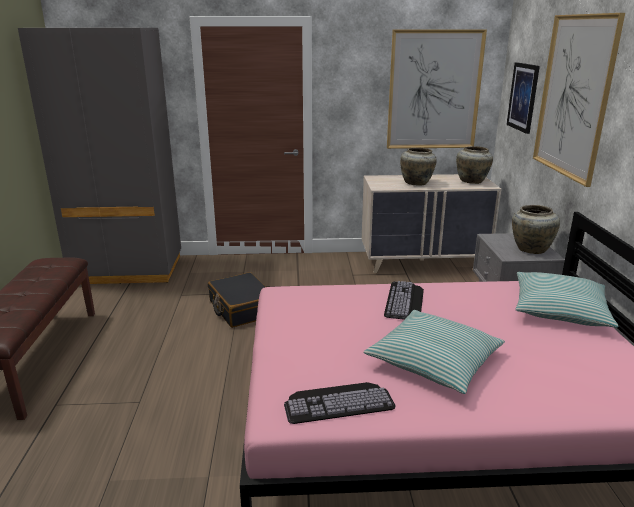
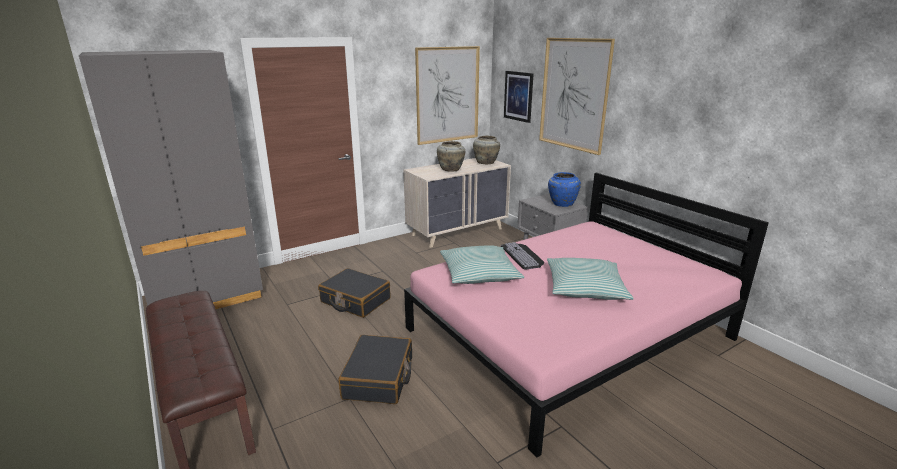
camera: 30 degrees left, 0 degrees up
keyboard [284,382,395,424] -> none
beige vase [512,205,560,254] -> blue vase [548,172,581,207]
pillow [515,272,619,328] -> pillow moved to [440,245,524,284]
none -> black suitcase [339,335,412,404]

